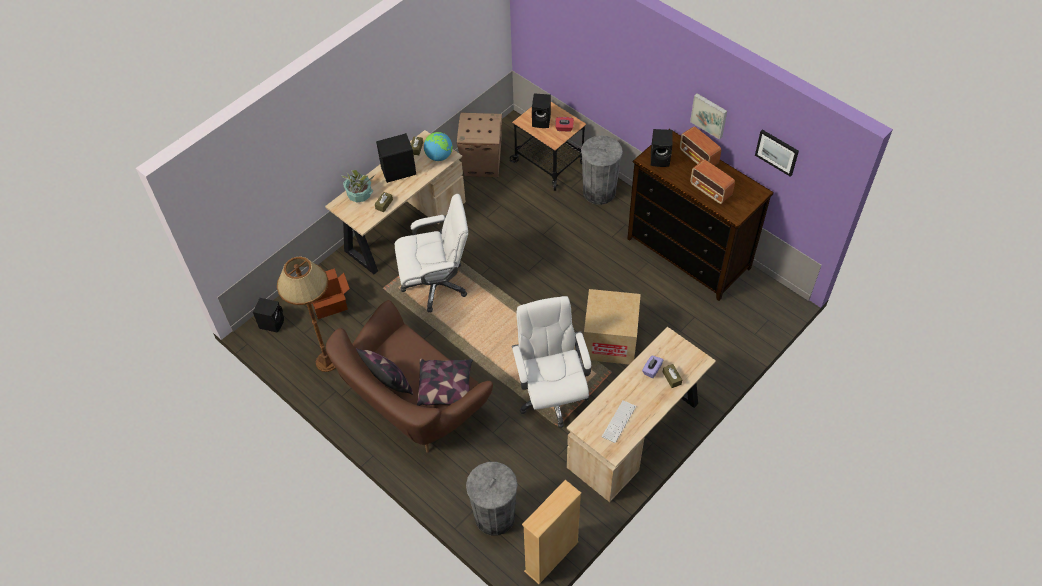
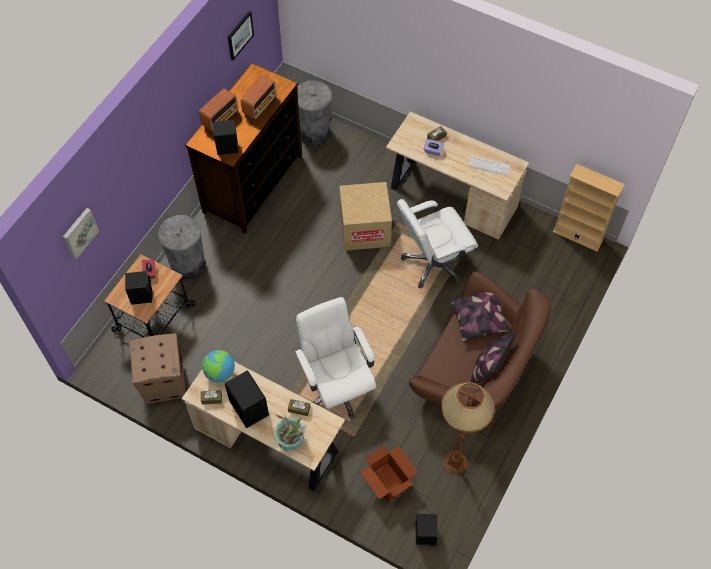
camera: 105 degrees left, 5 degrees up
grey trash can [466,462,518,536] -> grey trash can moved to [297,80,332,146]
picture [690,93,727,140] -> picture moved to [63,208,99,259]

